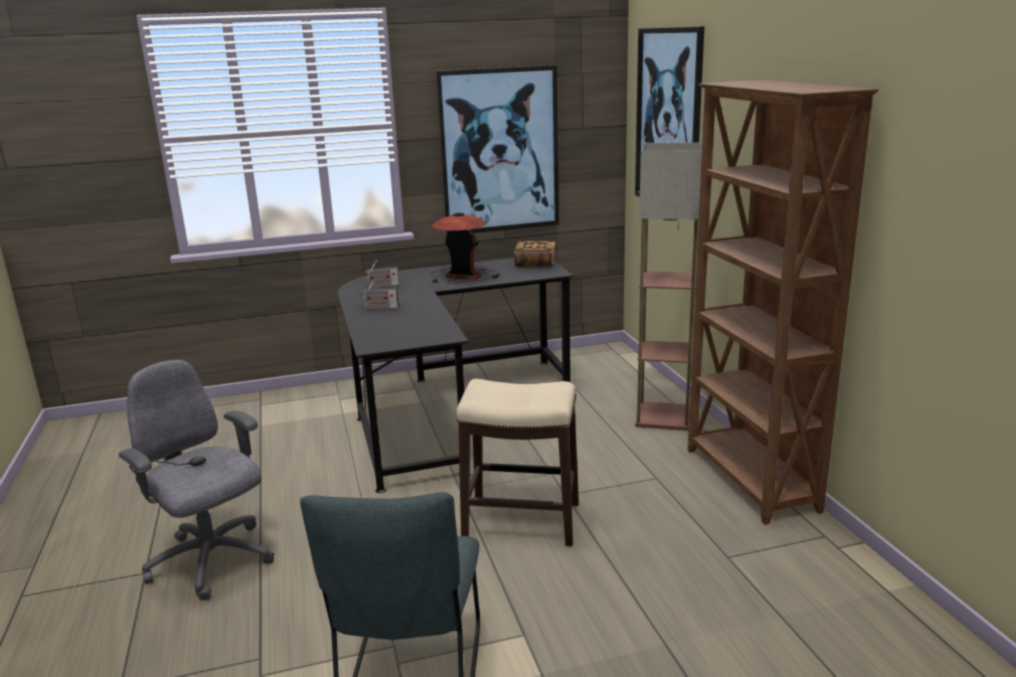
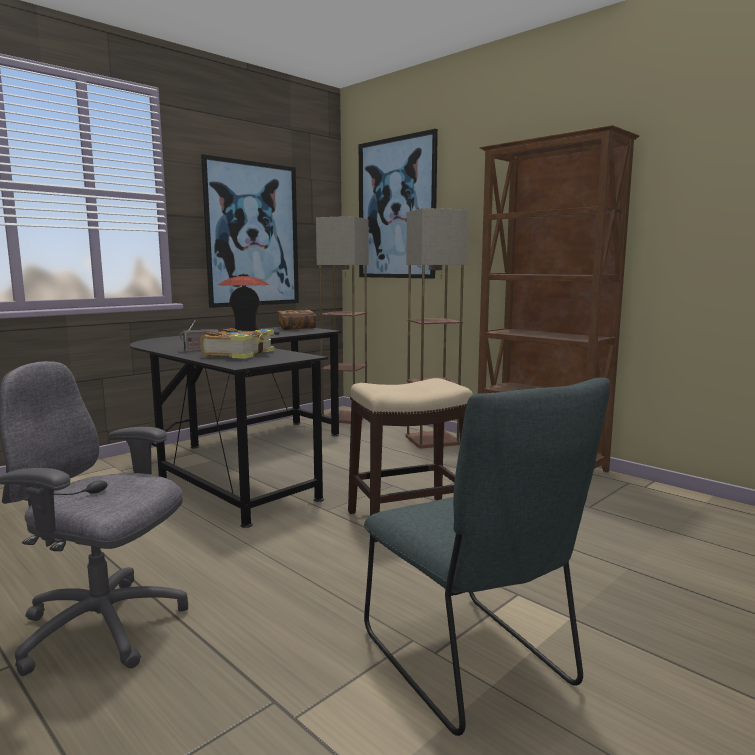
camera: 30 degrees left, 10 degrees down
radio [364,260,399,288] -> none
none -> book [200,328,275,359]
none -> floor lamp [316,216,369,424]

